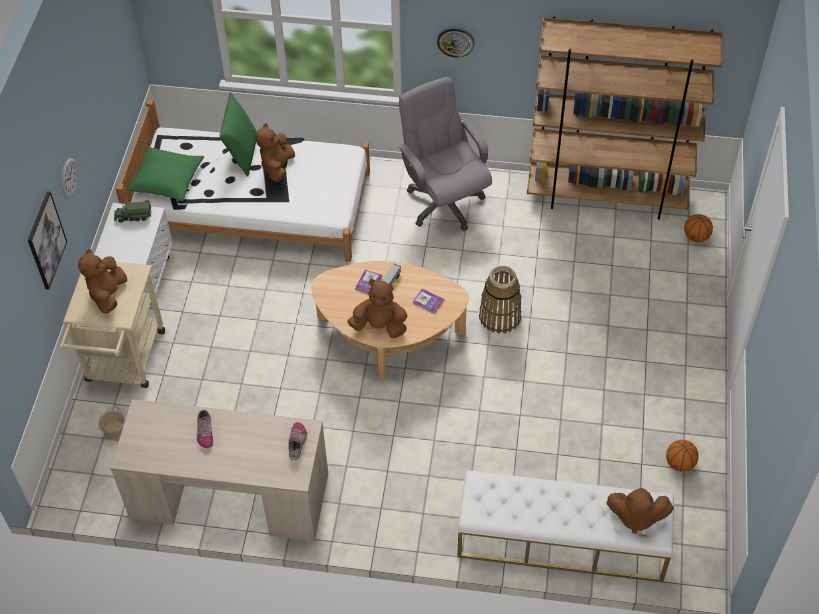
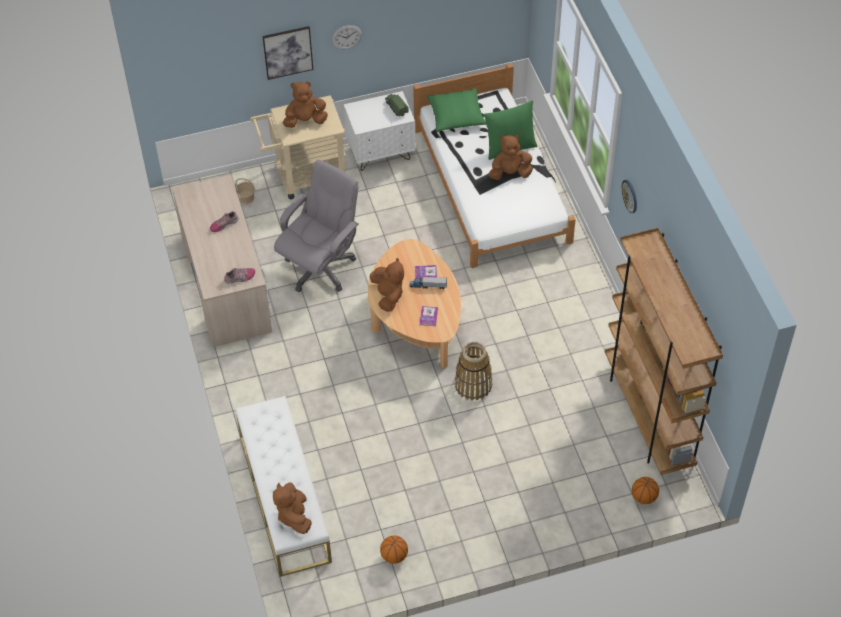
camera: 65 degrees right, 0 degrees up
grey office chair [398,77,492,231] -> grey office chair moved to [274,160,359,292]

